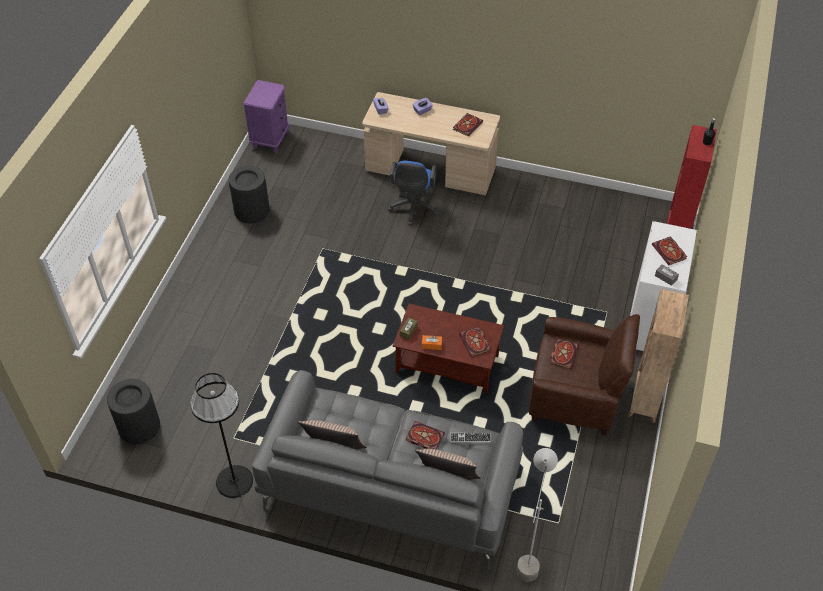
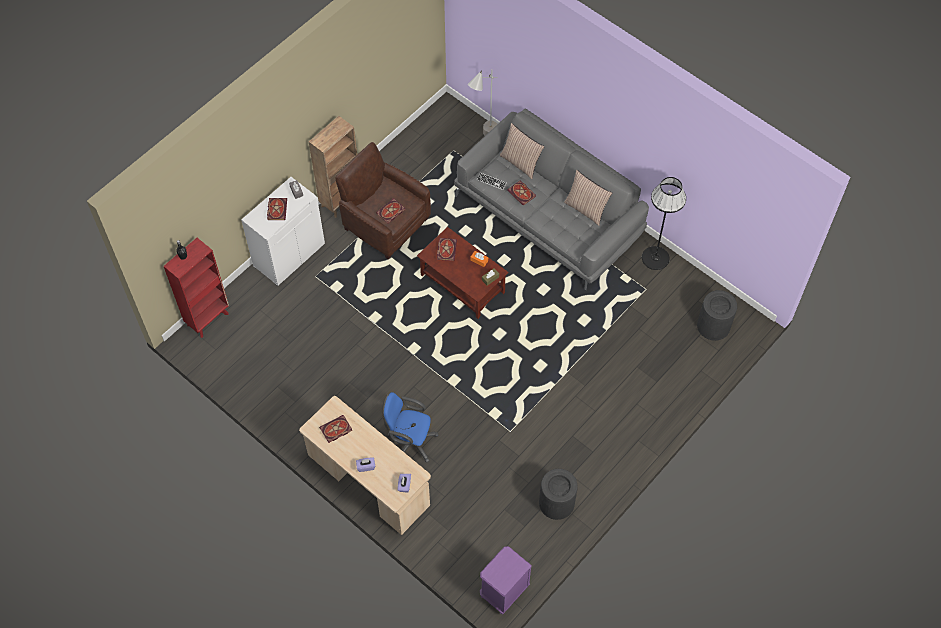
camera: 155 degrees left, 10 degrees up
blue office chair [388,161,438,226] -> blue office chair turned 105 degrees counterclockwise [382,392,438,463]

